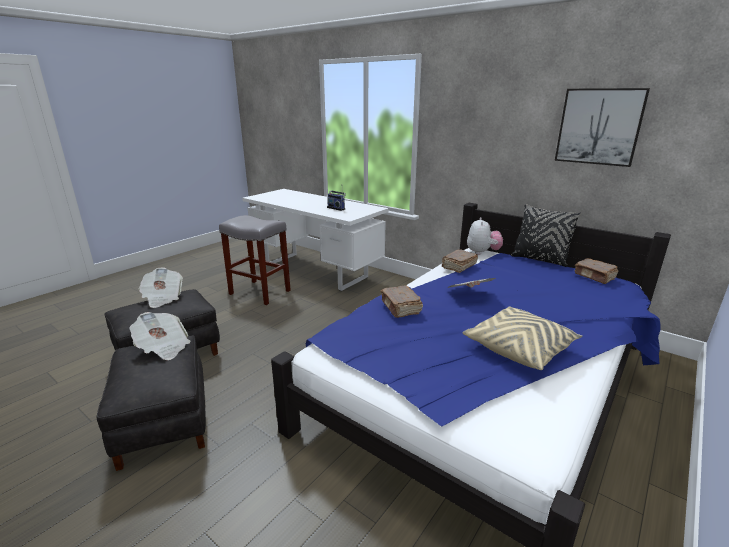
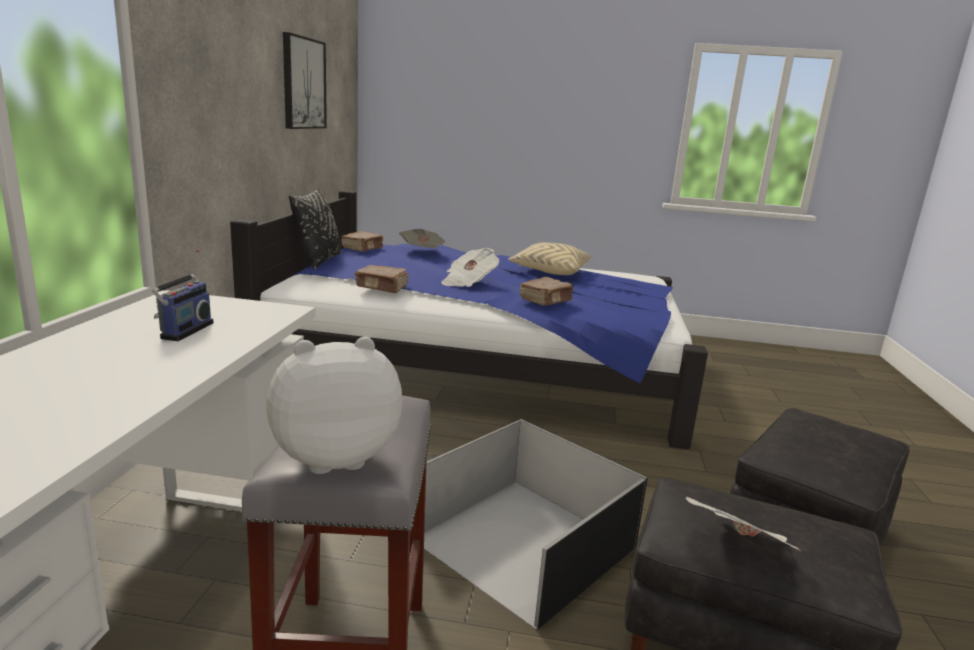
camera: 120 degrees left, 5 degrees down
newspaper [129,312,191,360] -> newspaper moved to [399,229,445,248]
plush toy [467,217,503,255] -> plush toy moved to [266,337,403,474]
none -> black storage box [424,419,648,630]

